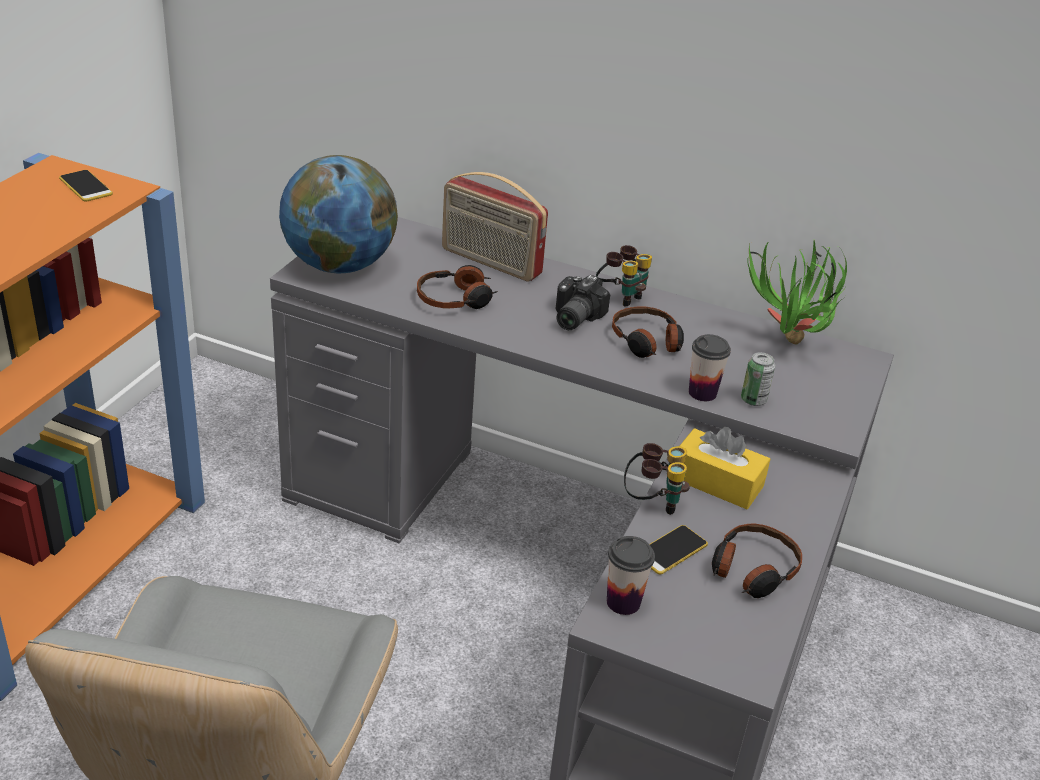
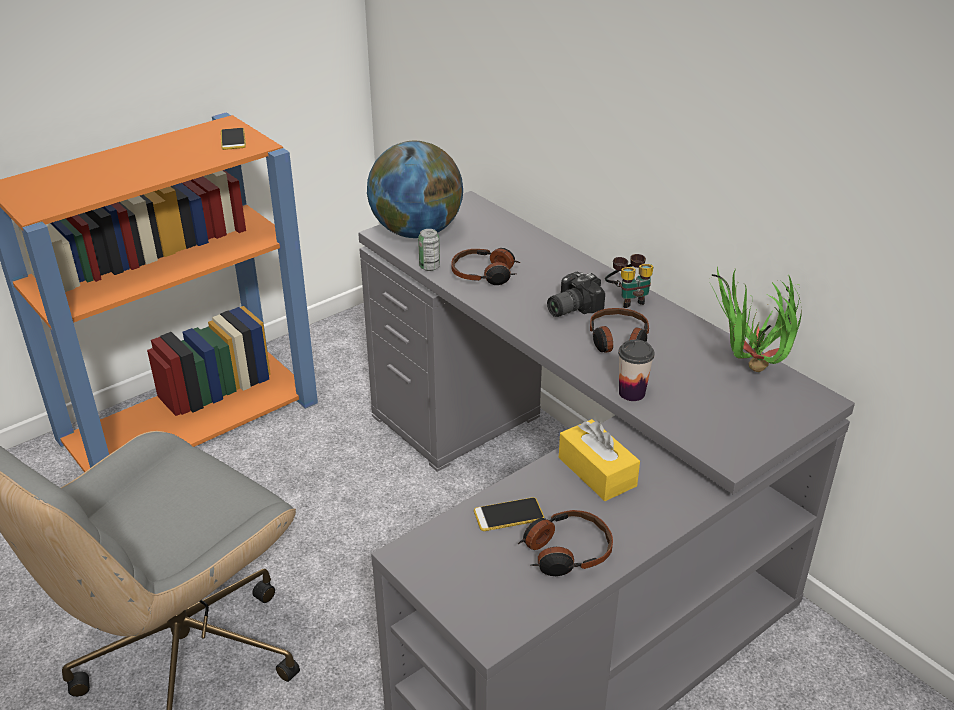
camera: 30 degrees right, 0 degrees up
radio [442,172,548,282] -> none
cup [607,536,655,615] -> none
binoculars [624,443,690,515] -> none
can [741,352,775,406] -> can moved to [418,229,440,271]

